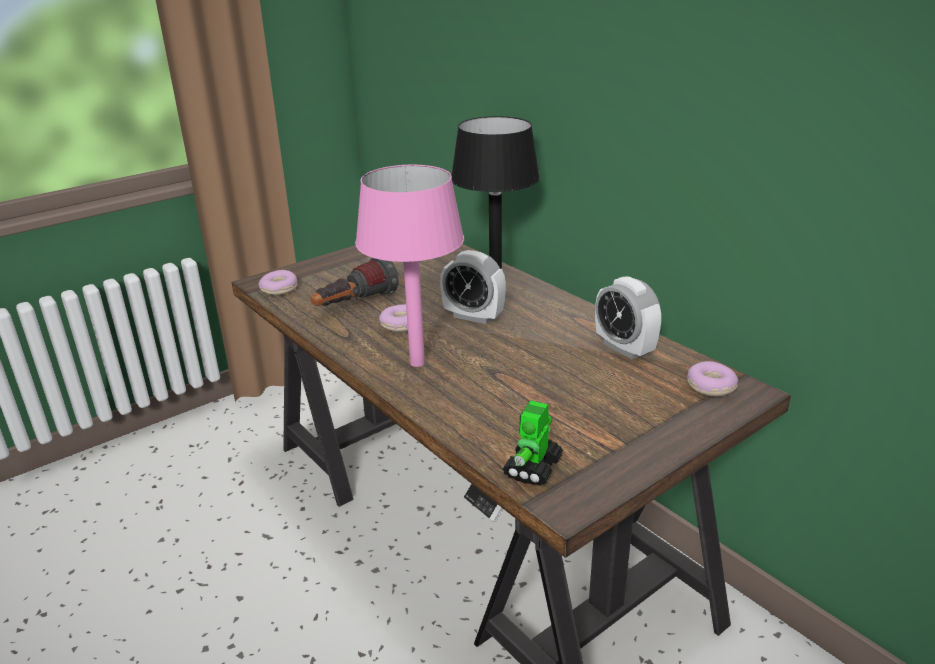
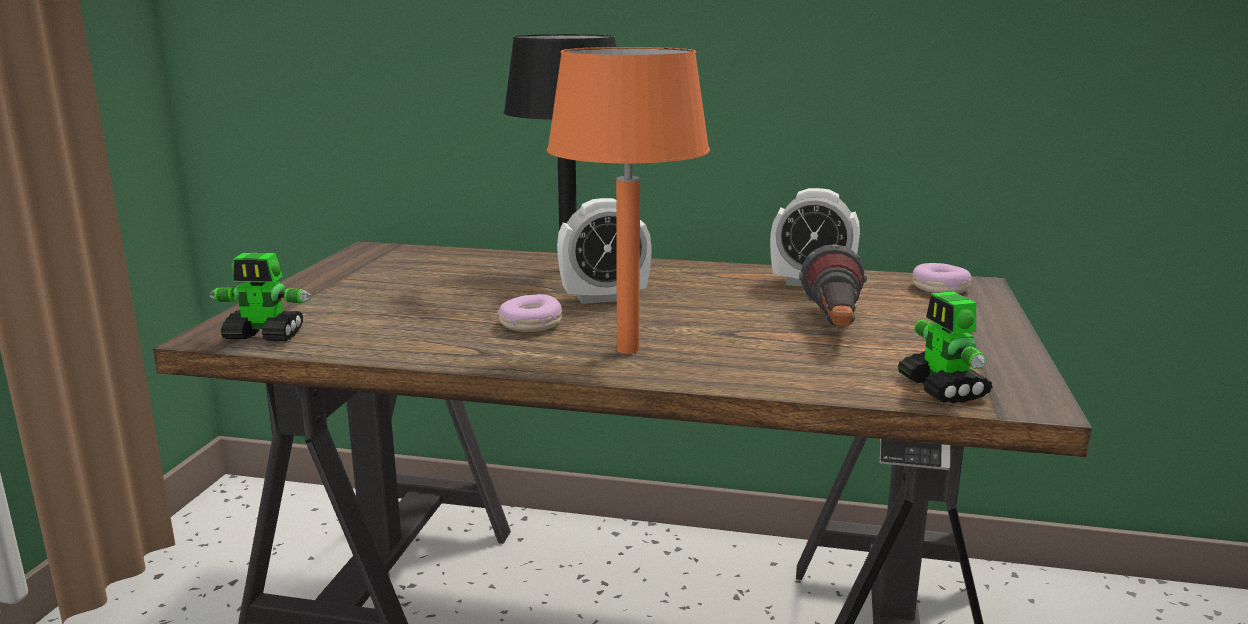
camera: 40 degrees left, 10 degrees down
donut [259,270,297,295] -> toy robot [209,253,311,341]
flashlight [311,258,399,306] -> flashlight moved to [799,244,867,326]
pink table lamp [355,165,464,367] -> orange table lamp [547,47,710,354]

